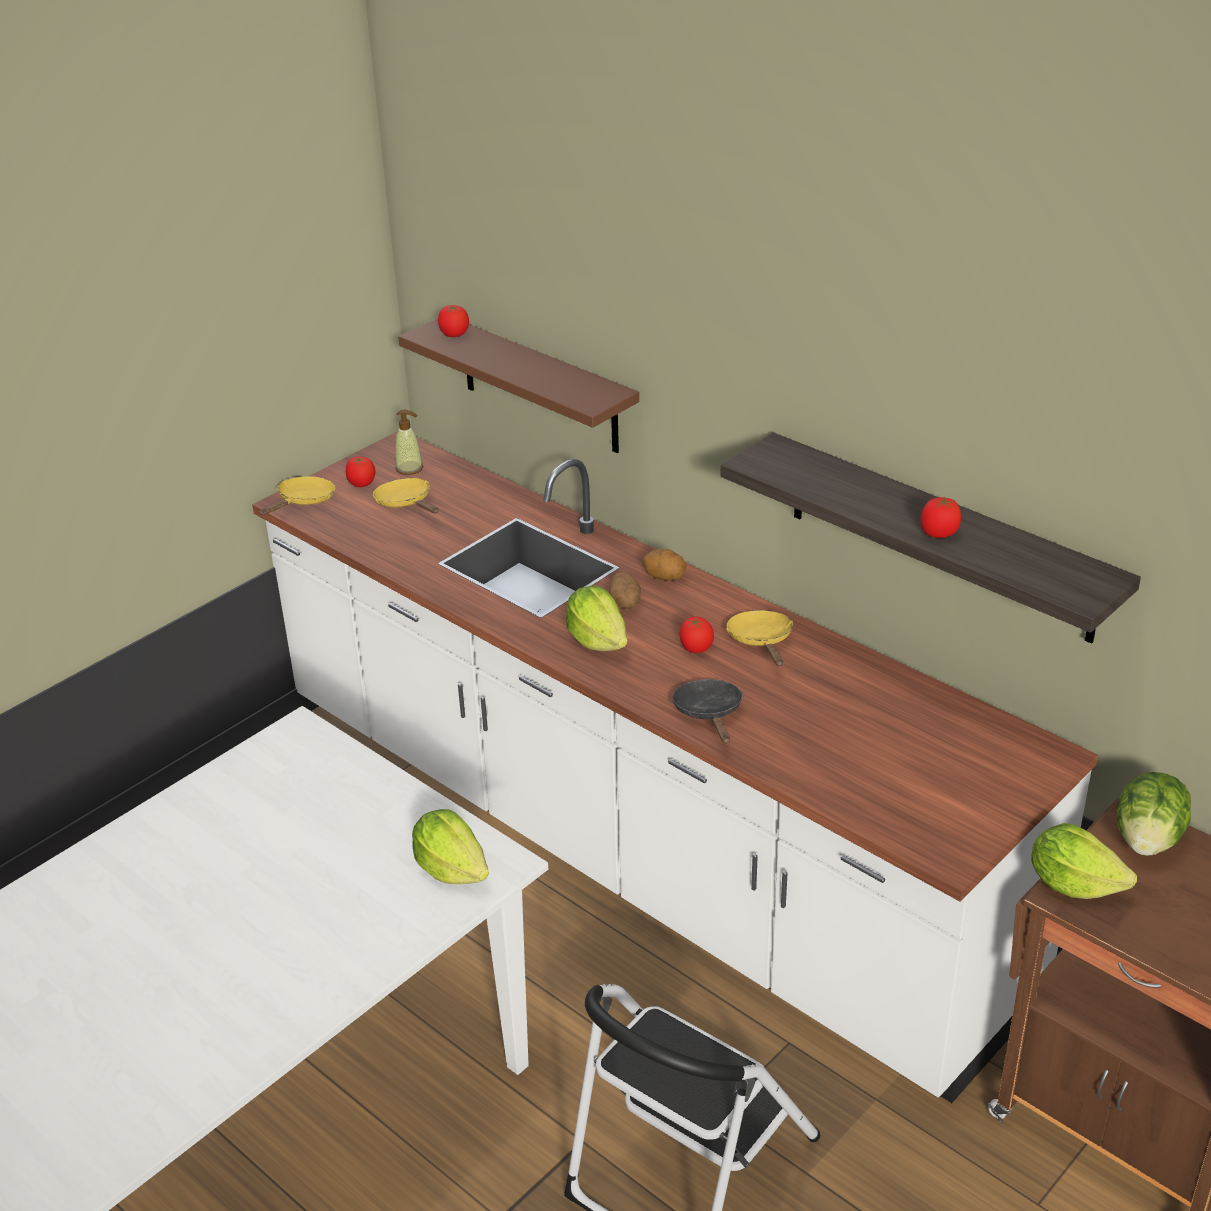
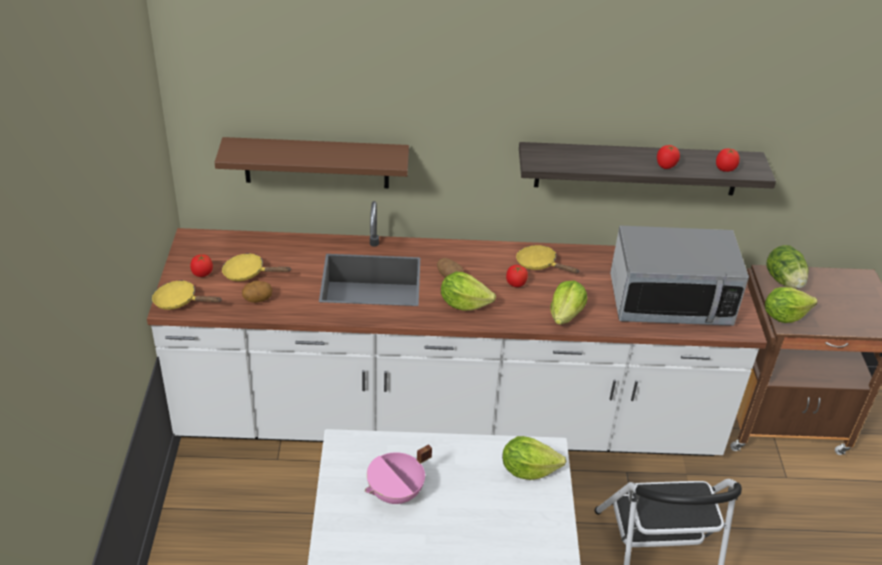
camera: 45 degrees left, 5 degrees up
yellow frying pan [259,476,336,515] -> yellow frying pan turned 60 degrees counterclockwise [152,280,221,310]
soap dispenser [395,409,423,475] -> none
tomato [438,305,469,337] -> tomato moved to [716,148,740,172]
potato [642,549,686,581] -> potato moved to [242,281,272,303]
black frying pan [672,679,743,743] -> lettuce [550,280,587,325]
none -> pink cooking pot [365,444,432,504]
none -> microwave [610,225,749,326]

